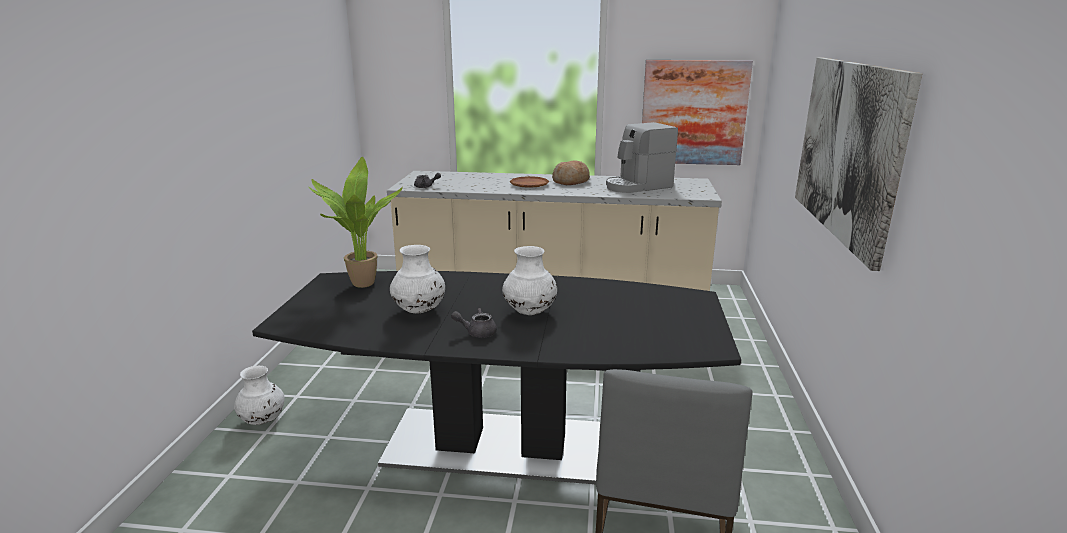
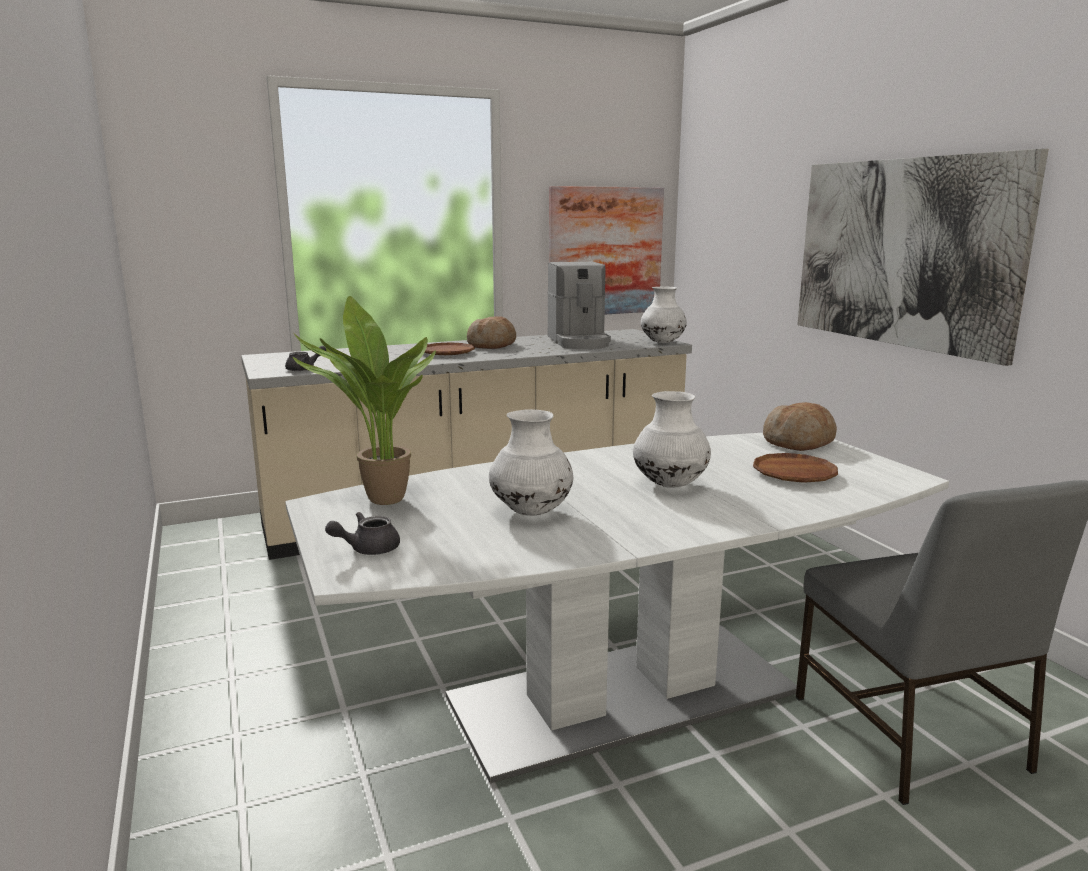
camera: 30 degrees left, 5 degrees down
white vase [234,366,285,425] -> white vase moved to [641,286,687,343]
black dining table [252,271,741,484] -> white dining table [285,433,949,783]
grey teapot [451,308,497,338] -> grey teapot moved to [325,512,400,555]
coffee machine [606,122,678,193] -> coffee machine turned 45 degrees counterclockwise [547,262,611,349]
none -> brown plate [753,453,838,483]
none -> bread [763,402,837,451]

